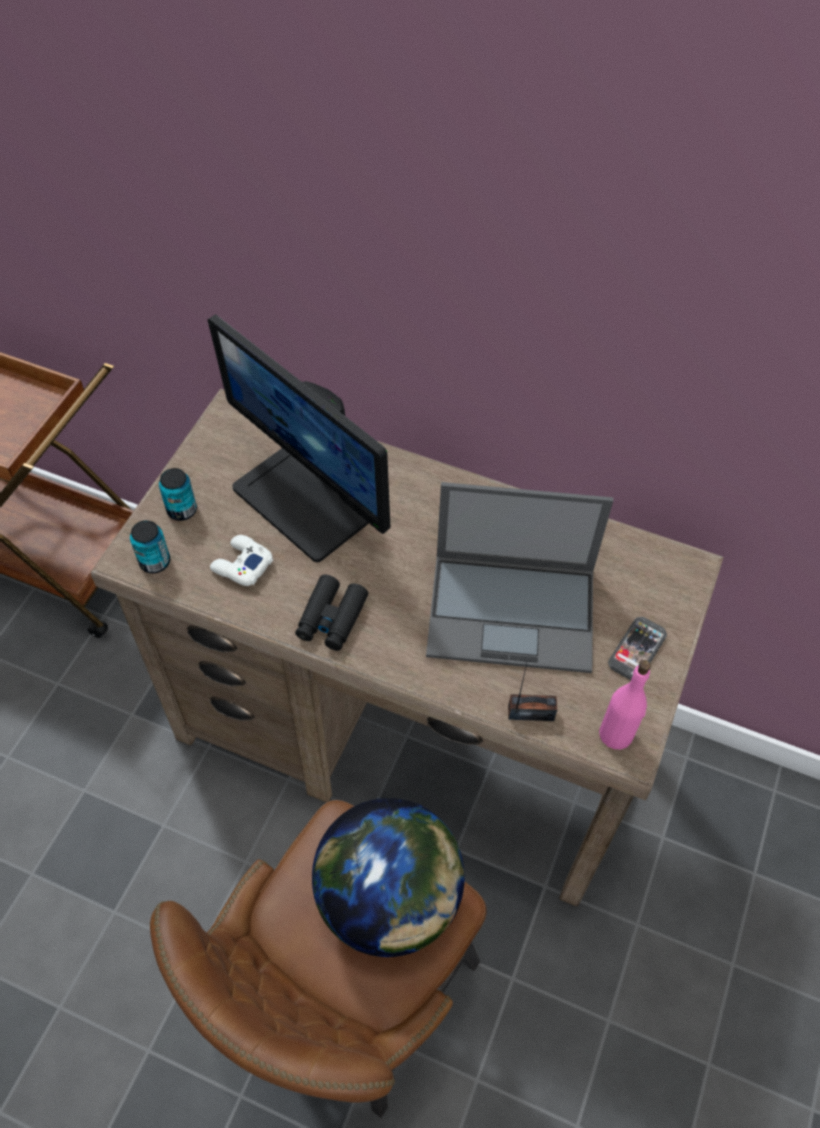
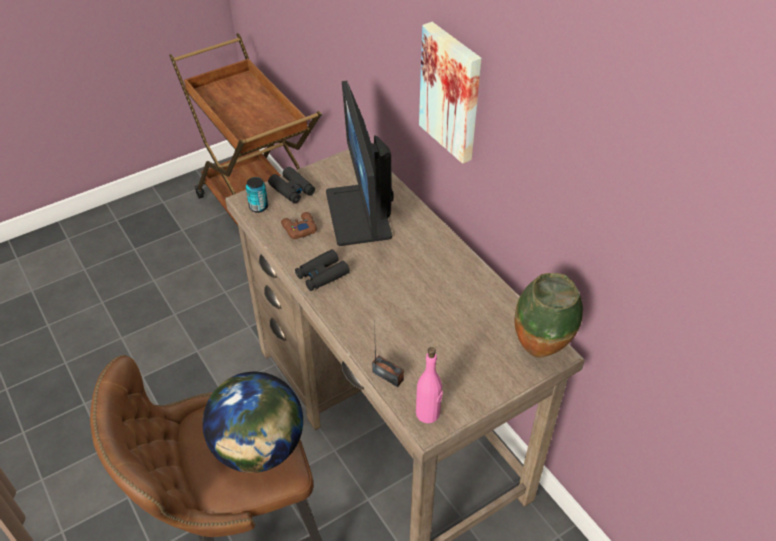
camera: 35 degrees right, 10 degrees down
can [159,468,197,521] -> black binoculars [268,167,315,204]
white game controller [210,535,273,586] -> brown game controller [281,212,317,239]
laptop [426,482,613,673] -> none
phone [608,617,667,680] -> none
none -> picture [419,22,482,164]
none -> vase [515,273,583,357]

